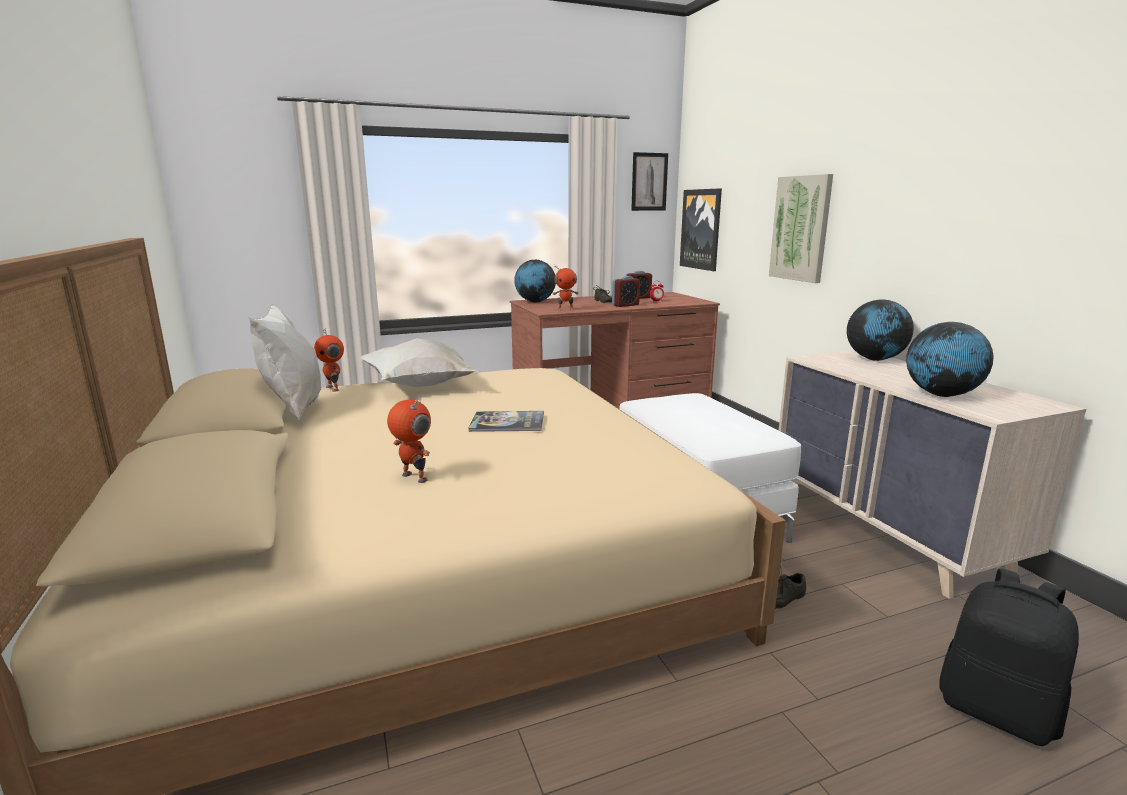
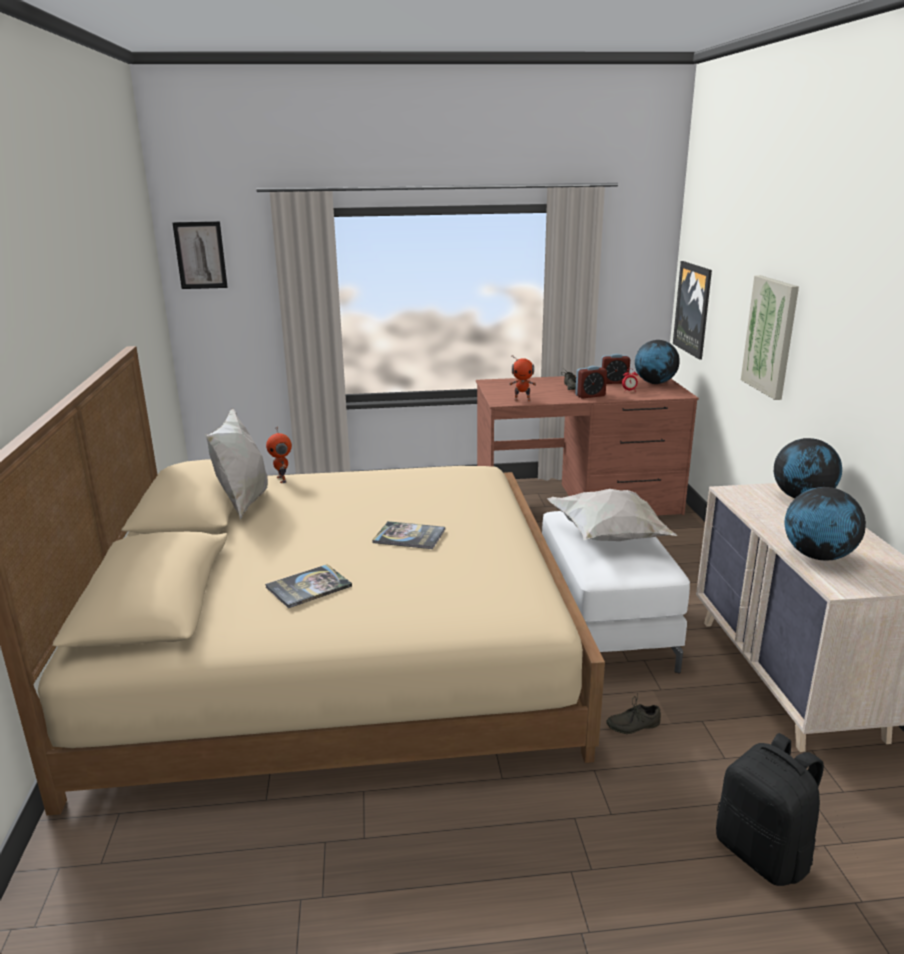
camera: 15 degrees right, 5 degrees up
white pillow [360,338,478,387] -> white pillow moved to [547,489,678,541]
toy robot [387,399,431,483] -> book [265,564,352,608]
globe [514,260,556,302] -> globe moved to [635,340,680,384]
picture [631,152,668,211] -> picture moved to [172,221,228,289]

